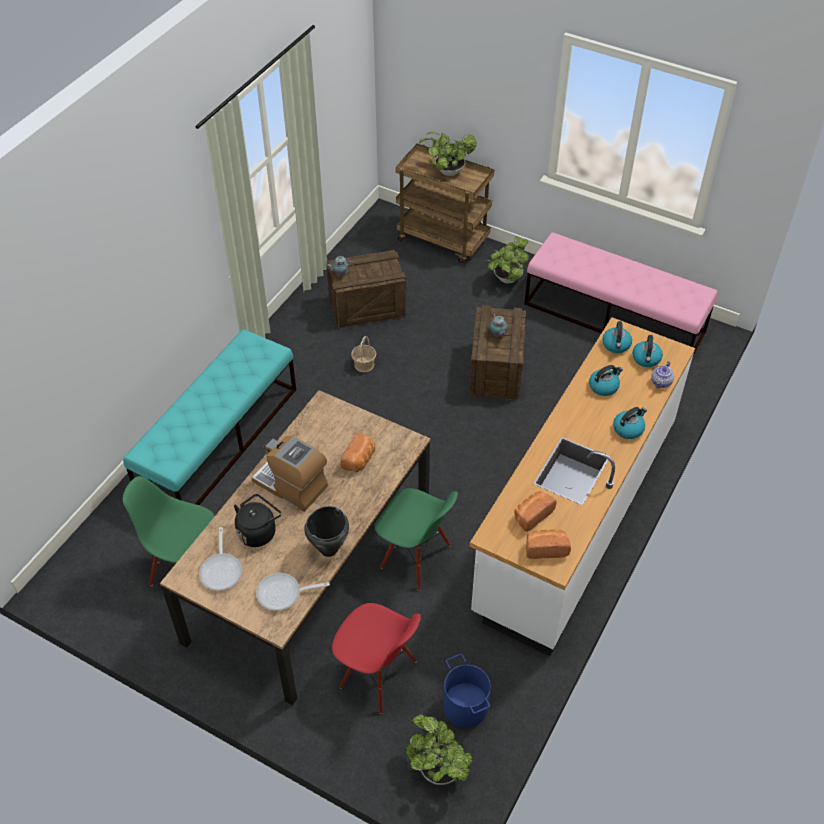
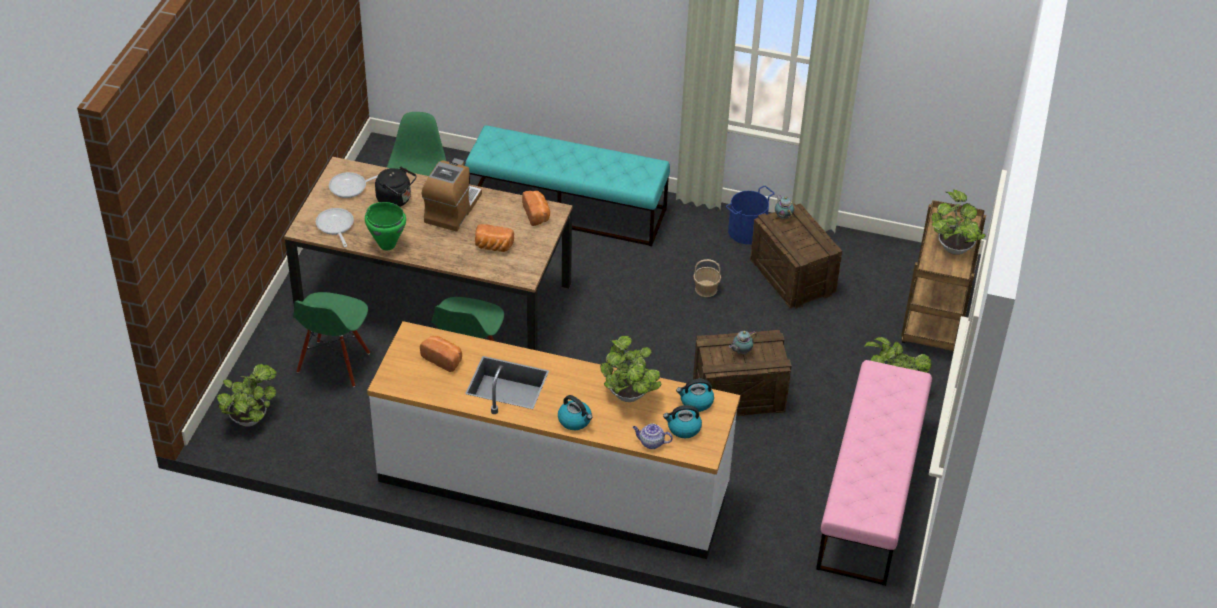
camera: 75 degrees right, 5 degrees down
black cooking pot [304,506,349,557] -> green cooking pot [365,202,406,250]
red chair [332,603,421,714] -> green chair [293,292,370,387]
blue bucket [443,654,491,728] -> blue bucket moved to [726,186,775,244]
bread [526,530,571,559] -> bread moved to [522,191,550,226]
kettle [589,365,623,396] -> potted plant [600,335,661,402]

